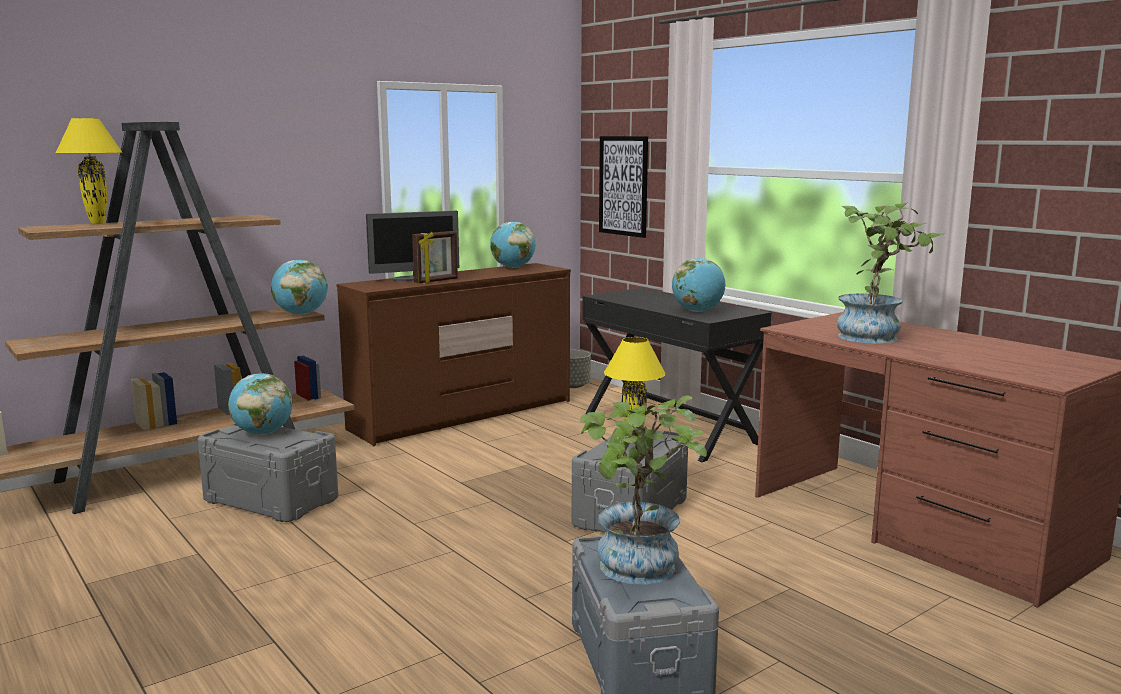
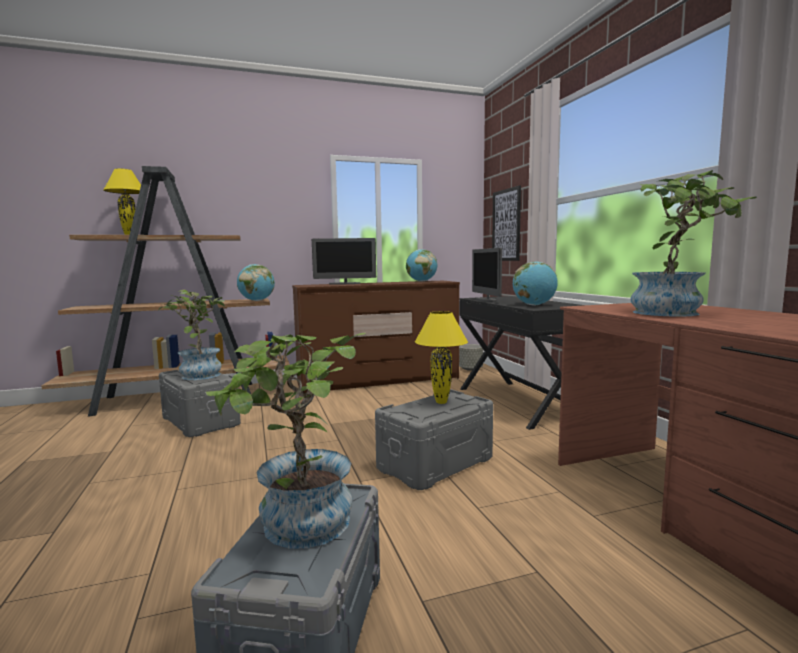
camera: 20 degrees right, 5 degrees down
globe [228,373,293,435] -> potted plant [158,290,225,380]
picture frame [412,231,458,283] -> none
none -> monitor [472,248,502,302]

